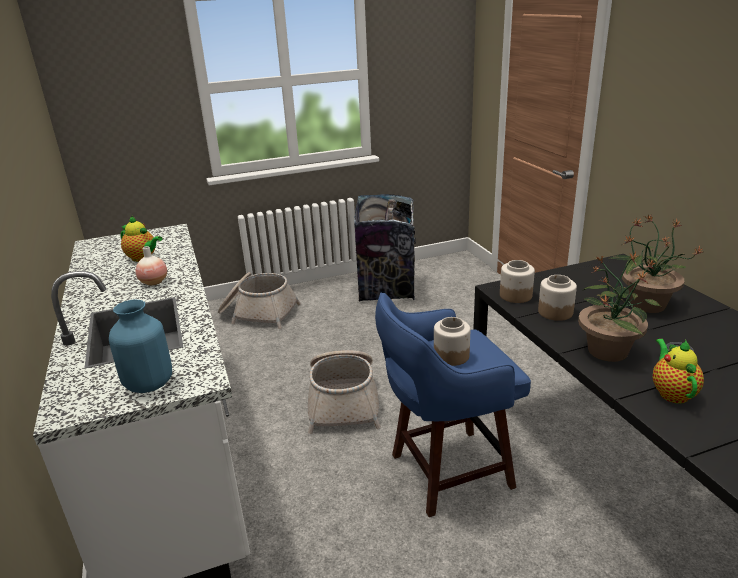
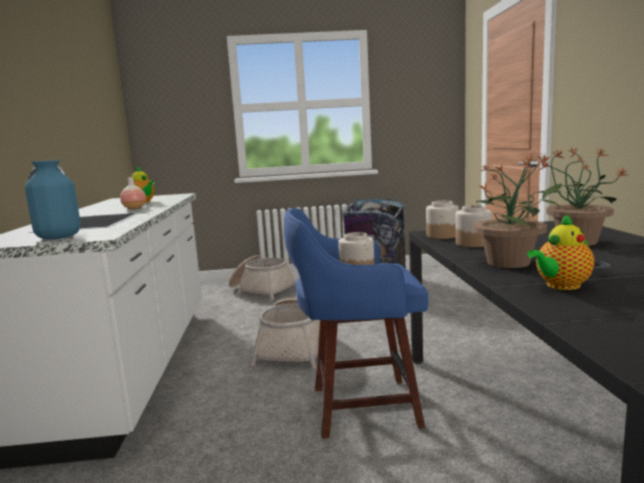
camera: 15 degrees right, 15 degrees down
teapot [653,339,704,404] -> teapot turned 135 degrees counterclockwise [527,213,594,290]

